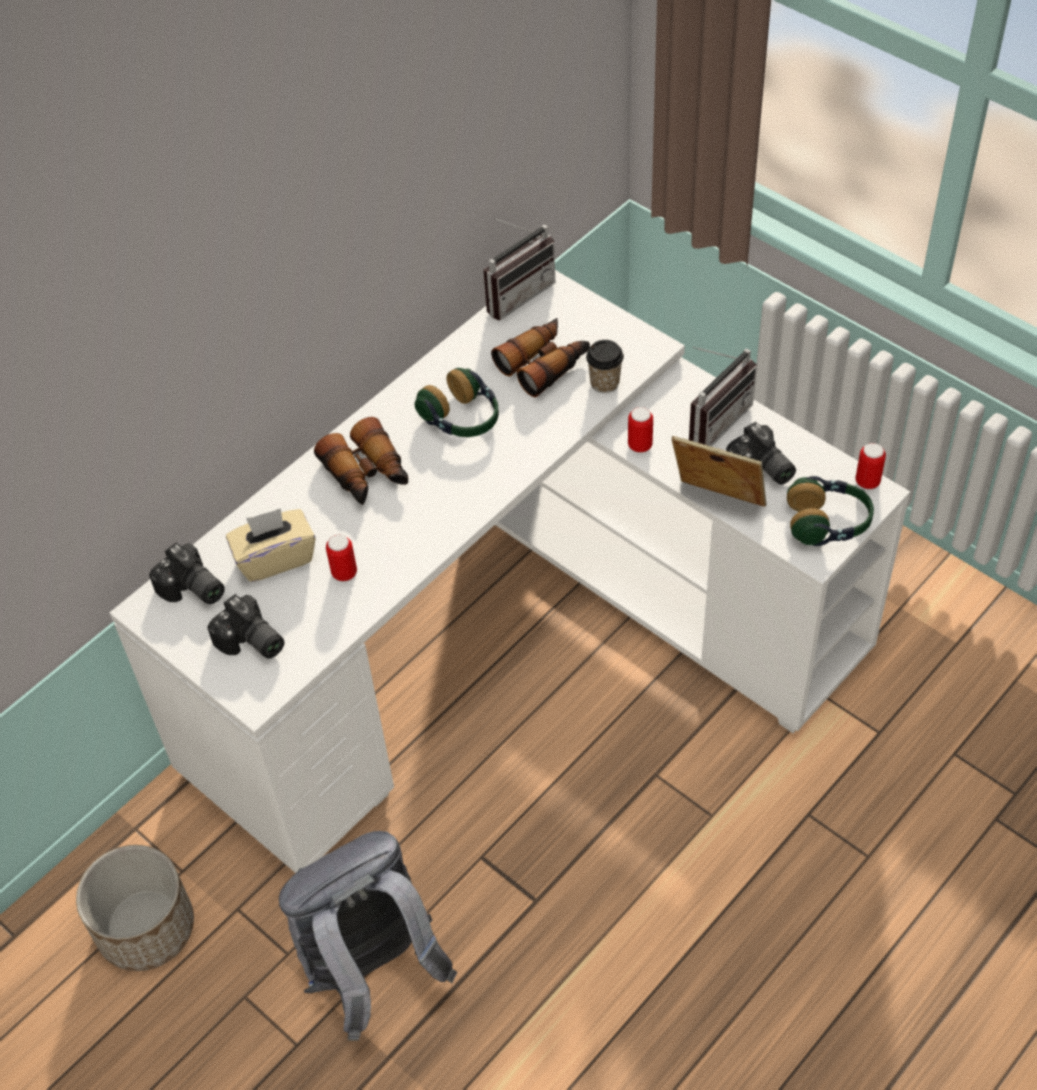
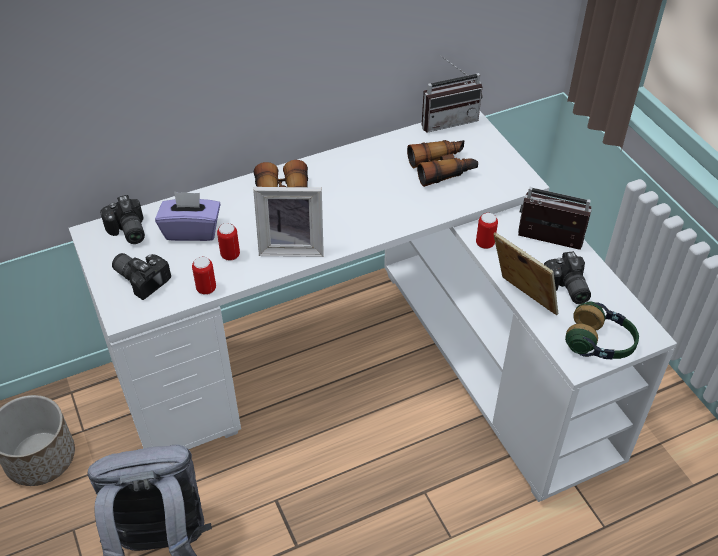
camera: 20 degrees right, 5 degrees down
camera [207,594,285,658] -> camera turned 150 degrees clockwise [112,253,171,300]
beige tissue box [226,508,315,582] -> purple tissue box [155,191,221,241]
headphones [414,368,498,437] -> none
cup [586,340,624,393] -> none
radio [689,347,757,446] -> radio turned 135 degrees counterclockwise [518,187,592,250]
can [855,443,886,490] -> can moved to [192,257,216,295]
none -> picture frame [253,187,324,257]

